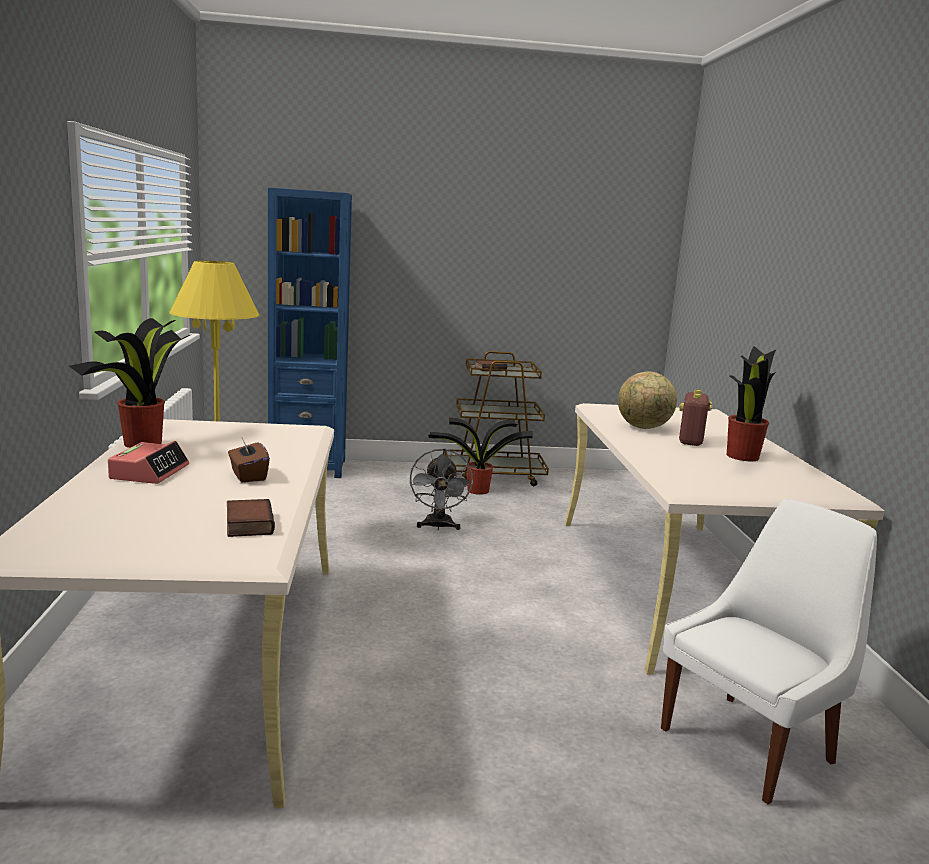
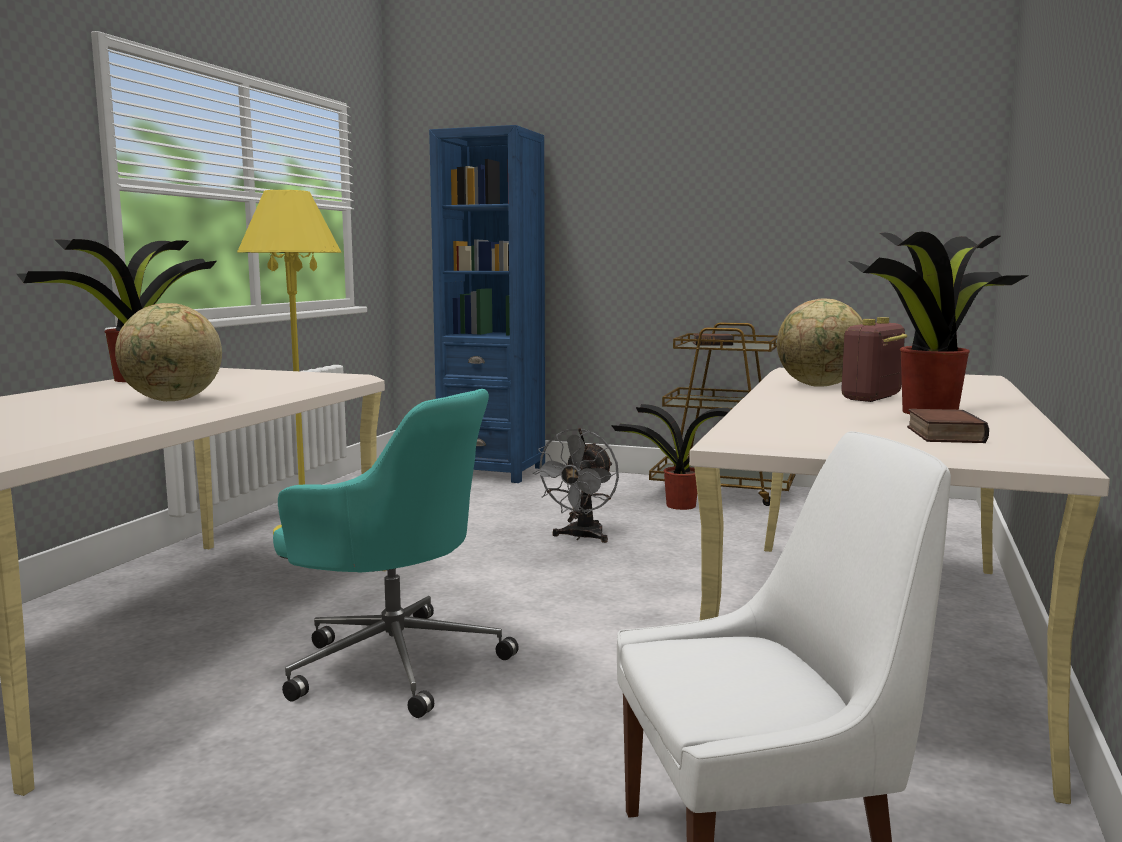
camera: 25 degrees right, 5 degrees down
alarm clock [108,441,189,484] -> none
book [227,499,275,537] -> book moved to [907,409,989,443]
brown tissue box [228,438,270,482] -> globe [115,303,222,401]
none -> turquoise office chair [273,389,519,718]

